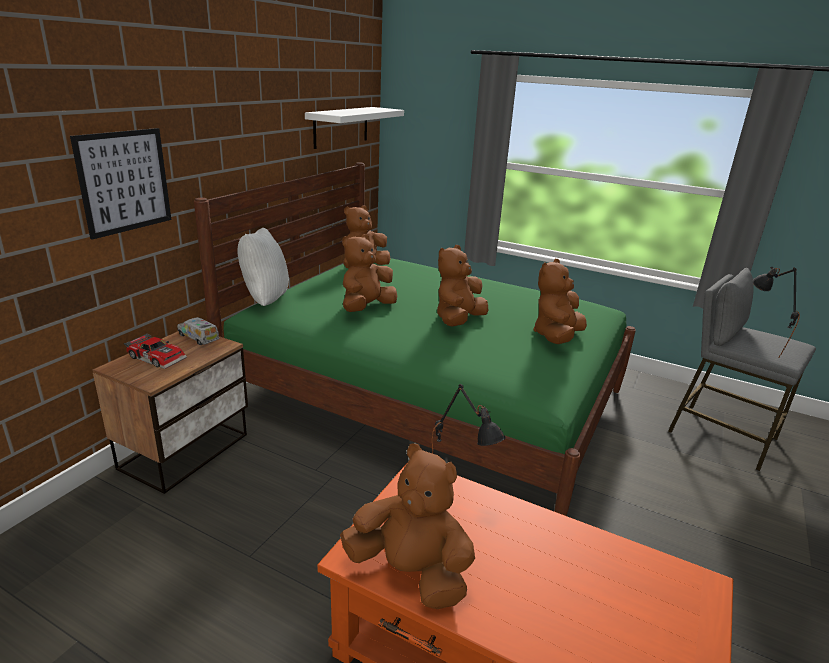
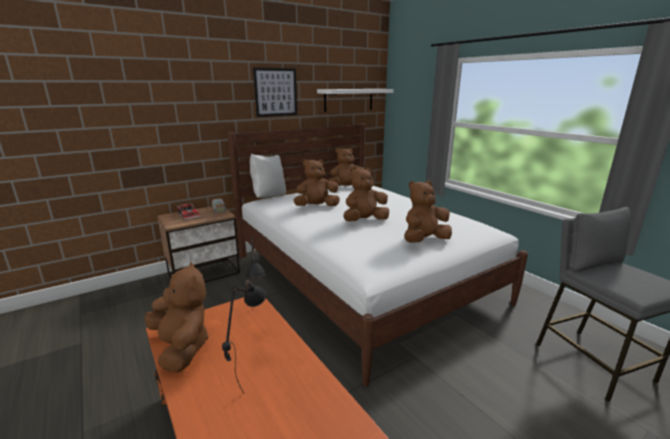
camera: 30 degrees right, 5 degrees down
picture [70,128,171,240] -> picture moved to [253,68,297,117]
green bed [194,162,636,516] -> white bed [227,123,528,386]
black table lamp [753,267,800,358] -> black table lamp moved to [222,278,266,394]

